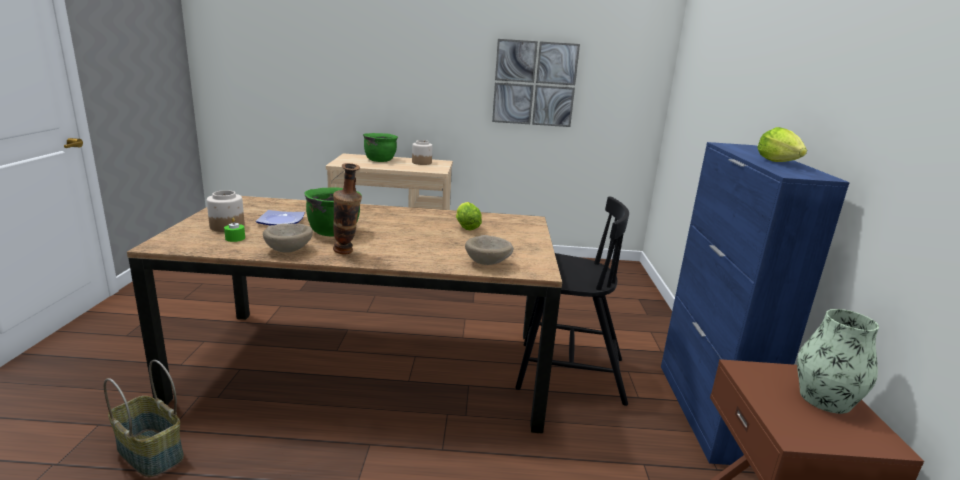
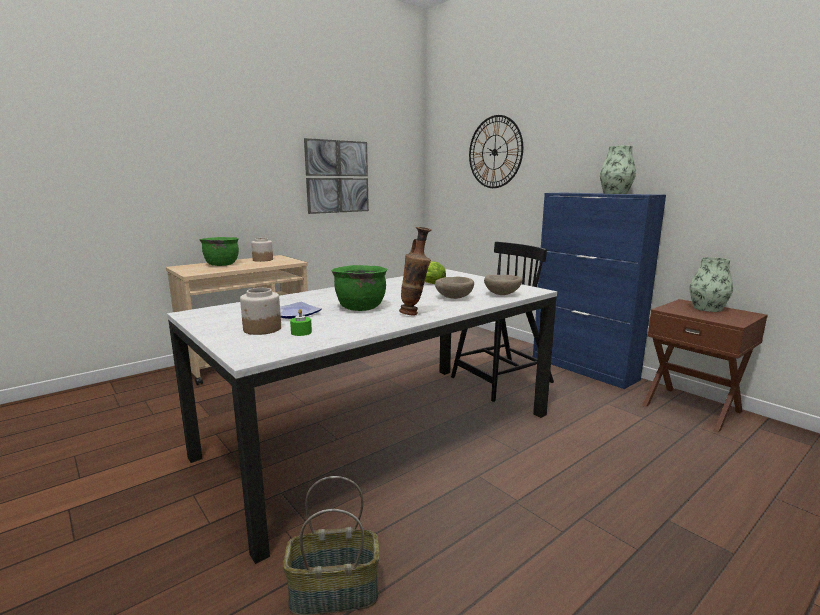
camera: 40 degrees left, 5 degrees down
brown dining table [127,196,562,434] -> white dining table [167,269,557,564]
beige bowl [263,223,313,253] -> beige bowl moved to [435,277,474,299]
lettuce [757,127,807,162] -> vase [600,146,636,194]
none -> wall clock [469,115,523,188]

